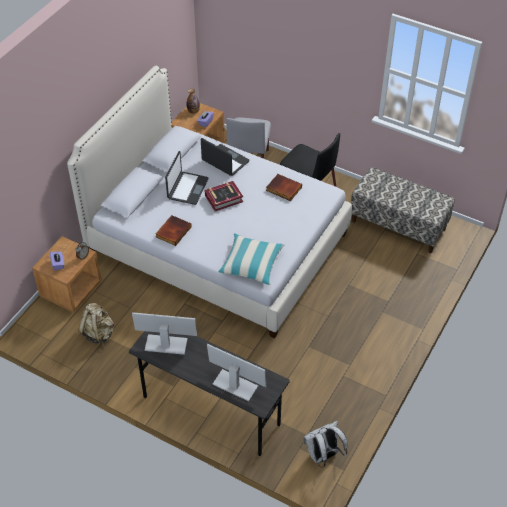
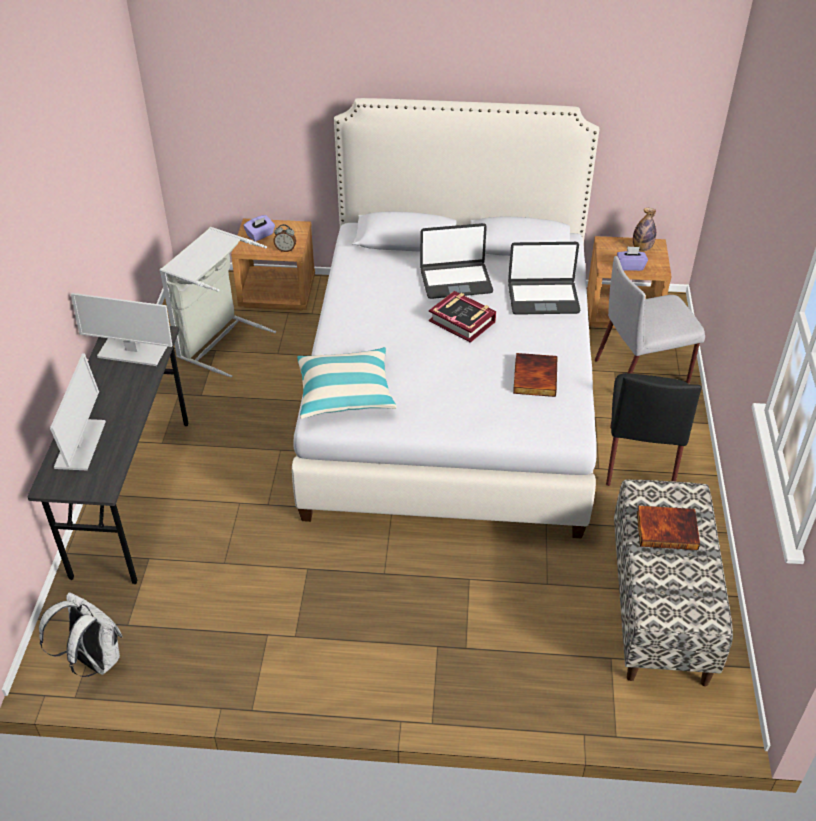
camera: 65 degrees right, 5 degrees down
beige backpack [79,303,114,345] -> grey laundry basket [160,227,276,378]
monitor [132,312,197,355] -> monitor turned 120 degrees clockwise [71,293,172,366]
book [156,215,192,246] -> book moved to [637,506,700,550]
laptop [201,138,250,176] -> laptop turned 75 degrees clockwise [508,242,581,315]

